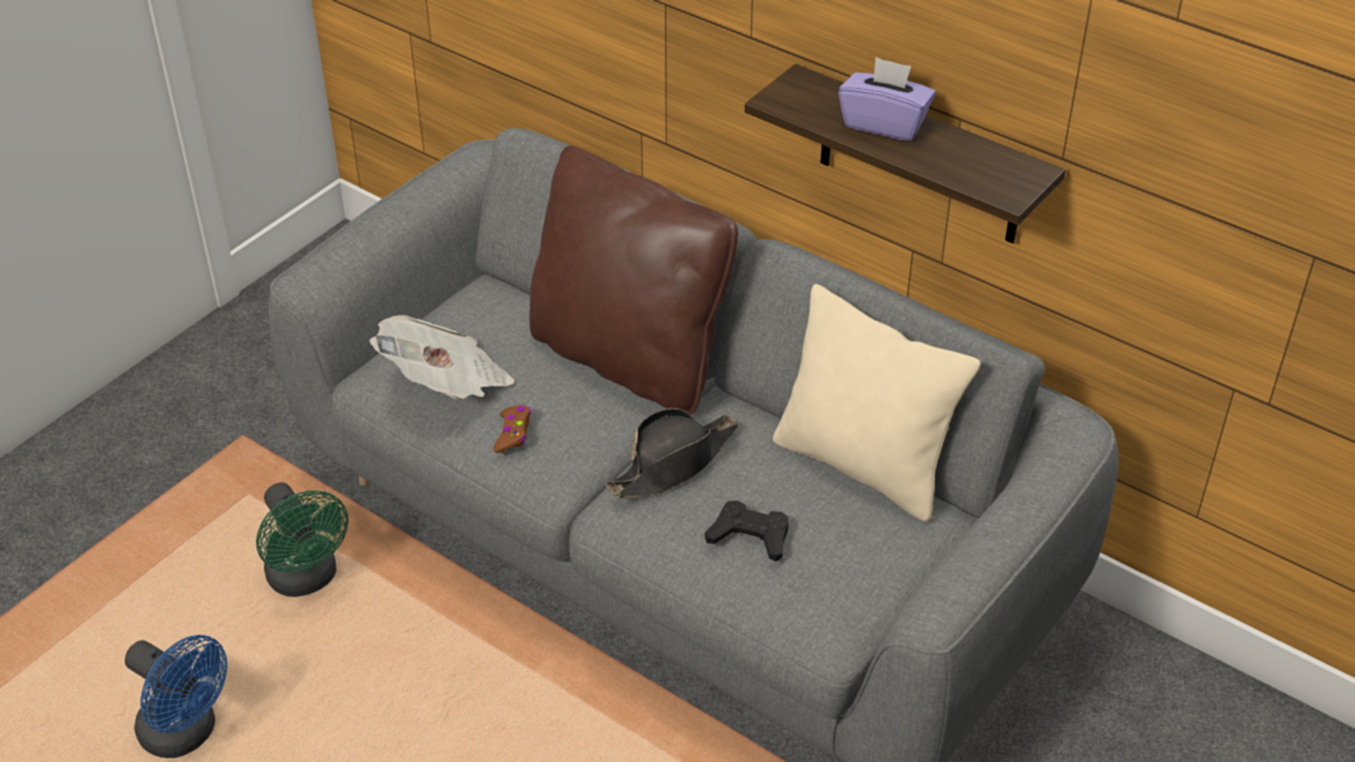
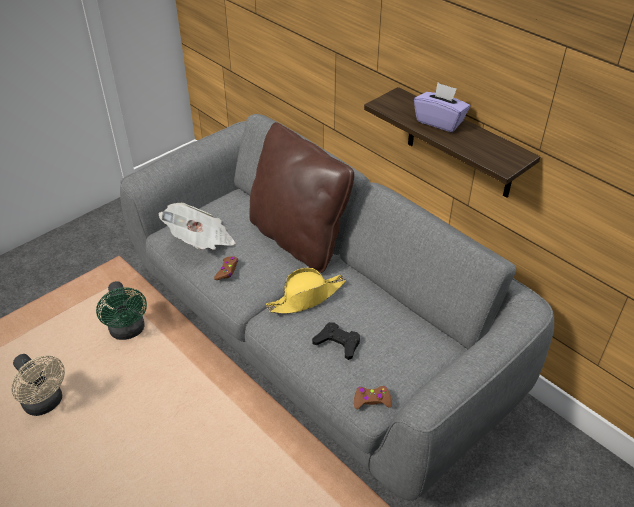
camera: 10 degrees right, 0 degrees up
blue fan [125,635,227,758] -> beige fan [11,354,65,416]
black hat [606,408,738,498] -> yellow hat [266,268,346,314]
beige pillow [773,284,981,522] -> none
none -> brown game controller [354,386,392,409]

